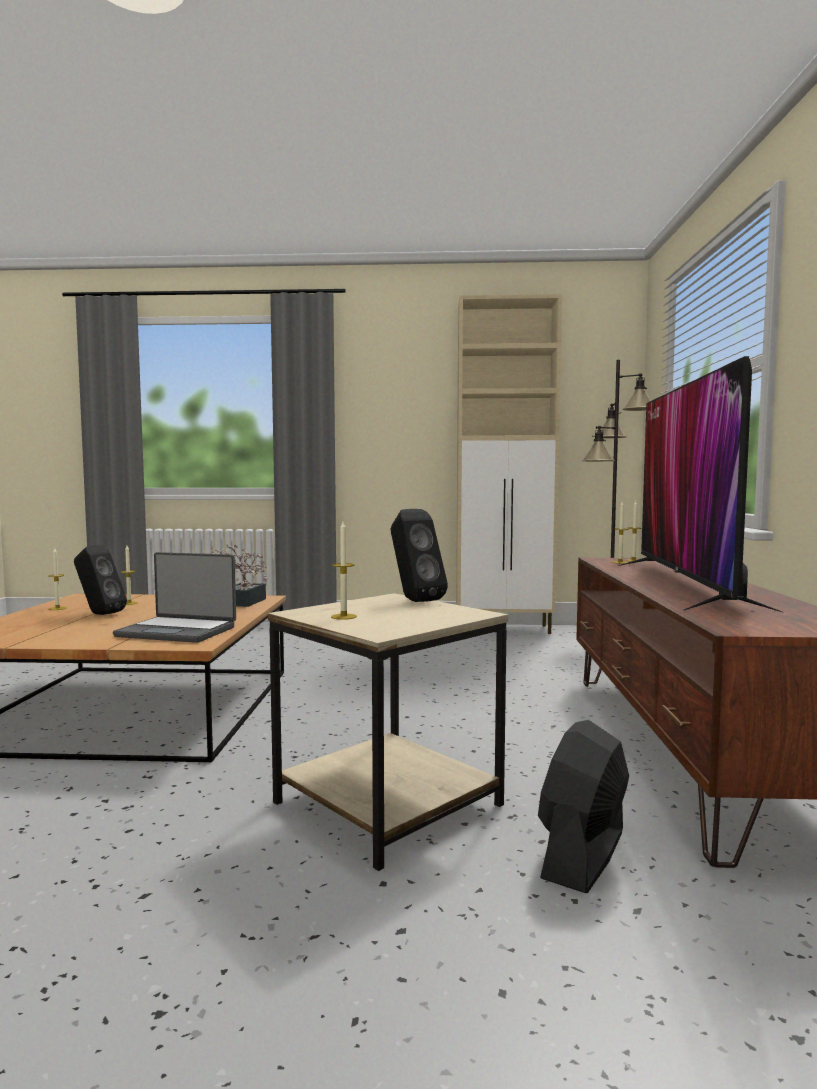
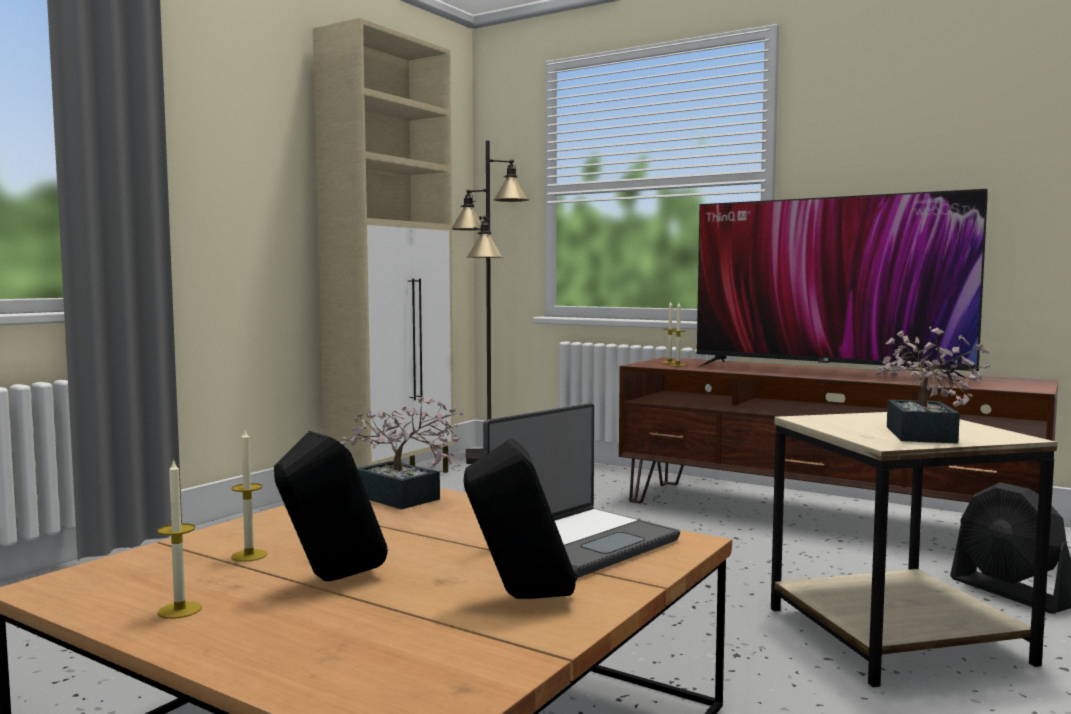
camera: 60 degrees left, 0 degrees up
candle [331,521,357,620] -> potted plant [876,326,991,444]
black speaker [391,509,448,602] -> black speaker moved to [464,438,578,599]

